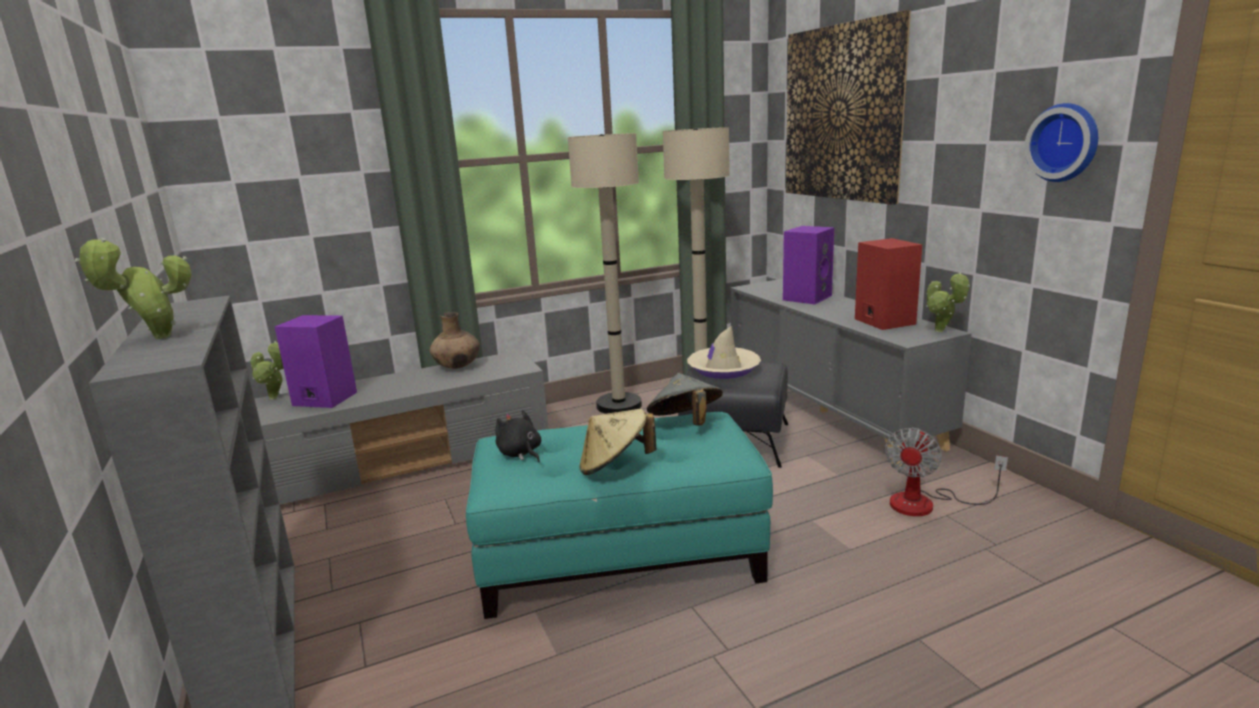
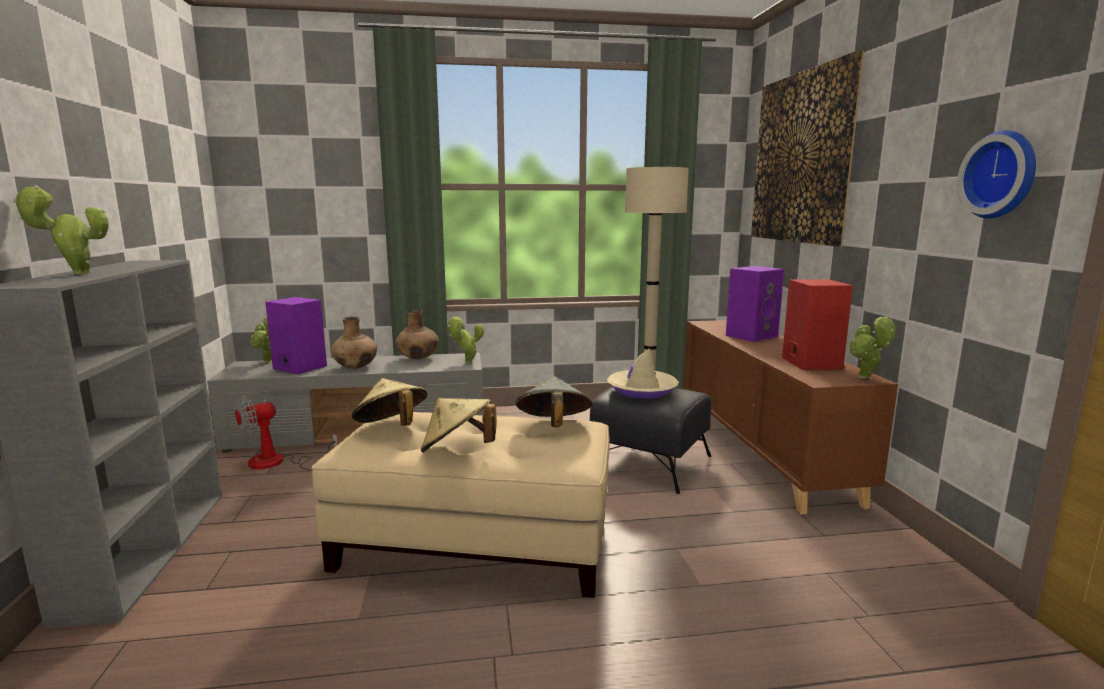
camera: 15 degrees right, 5 degrees down
turquoise ottoman [466,412,773,619] -> beige ottoman [312,412,610,598]
black plush toy [495,410,541,462] -> beige hat [352,378,427,426]
beige floor lamp [568,133,642,414] -> none
grey cabinet [730,279,972,466] -> brown cabinet [683,320,898,514]
fan [885,428,1008,516] -> fan moved to [234,395,338,471]
none -> brown vase [331,317,377,369]
none -> potted plant [447,317,484,363]

